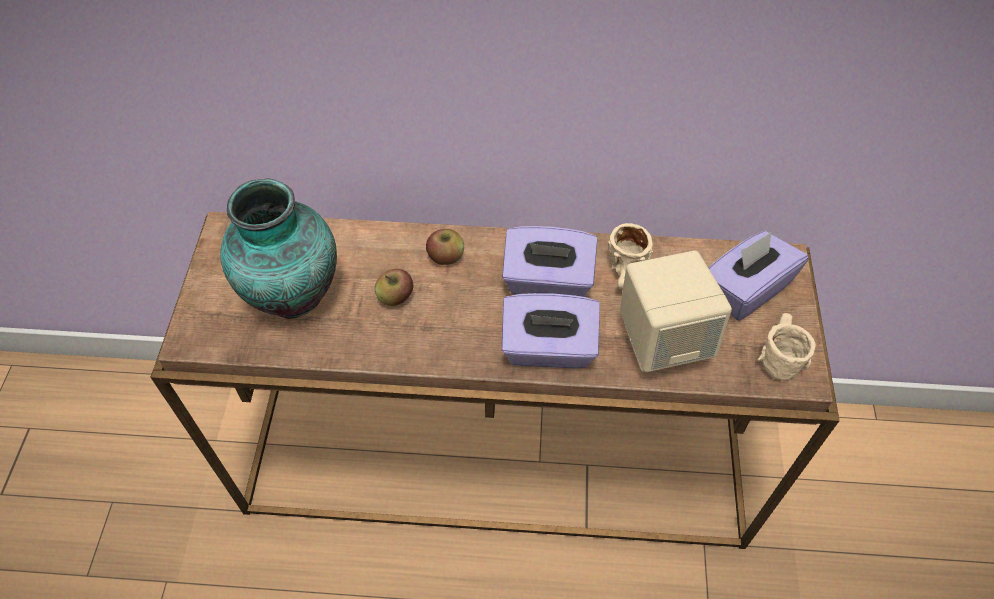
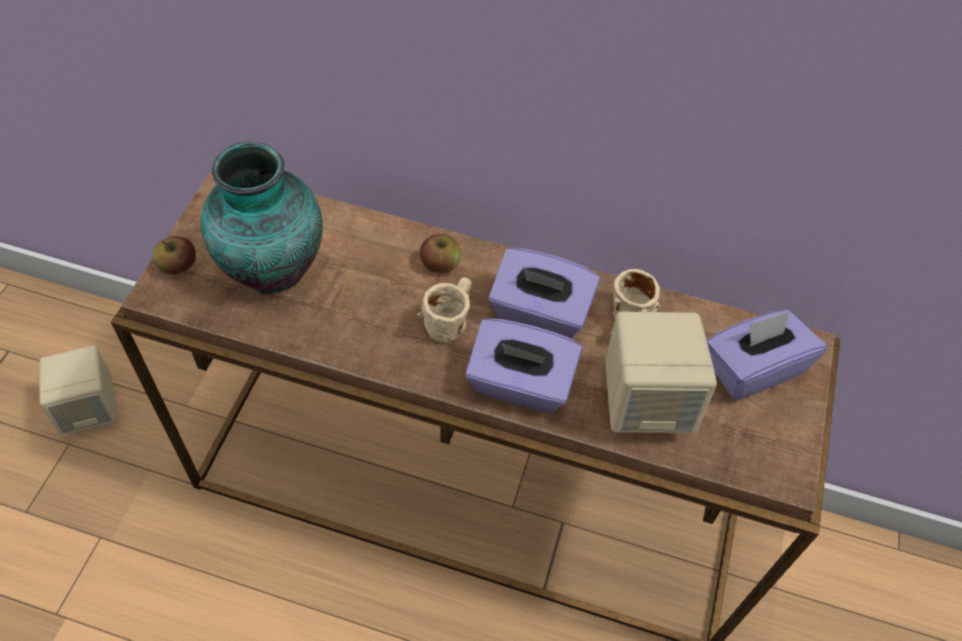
camera: 10 degrees right, 0 degrees up
apple [375,269,413,306] -> apple moved to [152,236,196,275]
beige mug [757,313,816,381] -> beige mug moved to [417,277,472,343]
none -> beige speaker [39,345,118,435]

